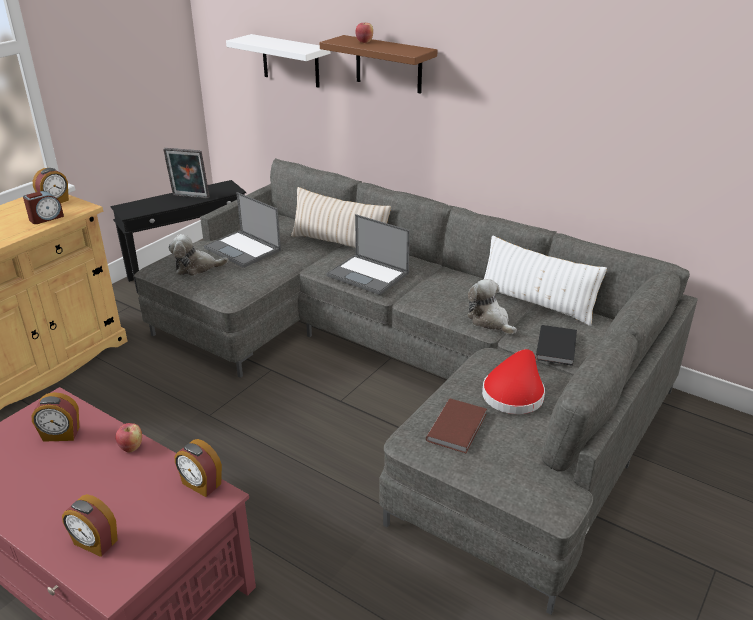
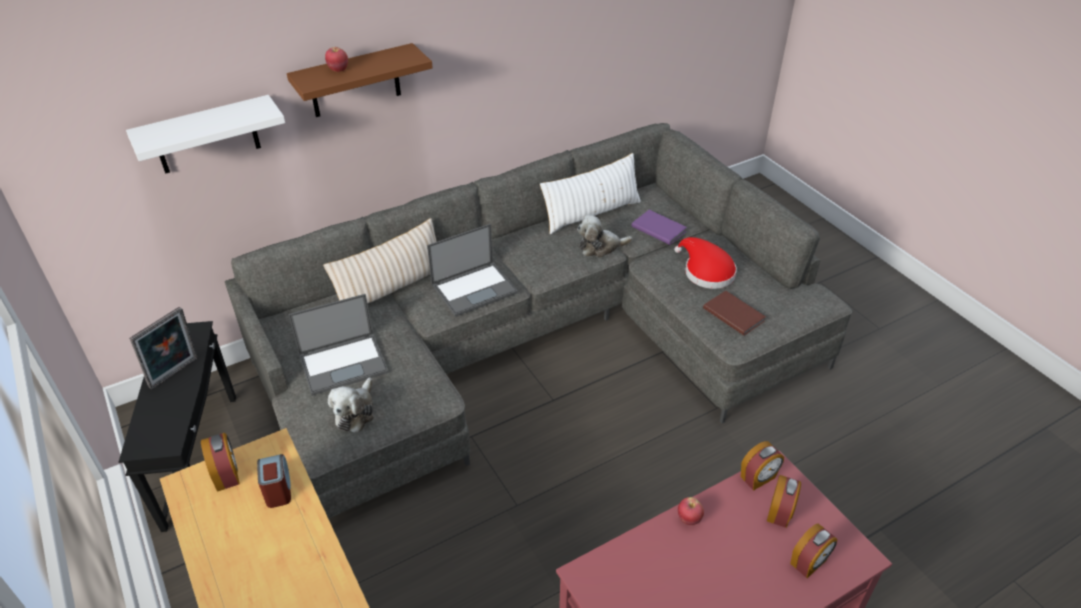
camera: 65 degrees left, 10 degrees up
alarm clock [31,392,79,442] -> alarm clock moved to [767,475,801,528]
black book [536,325,577,366] -> purple book [631,210,687,245]

